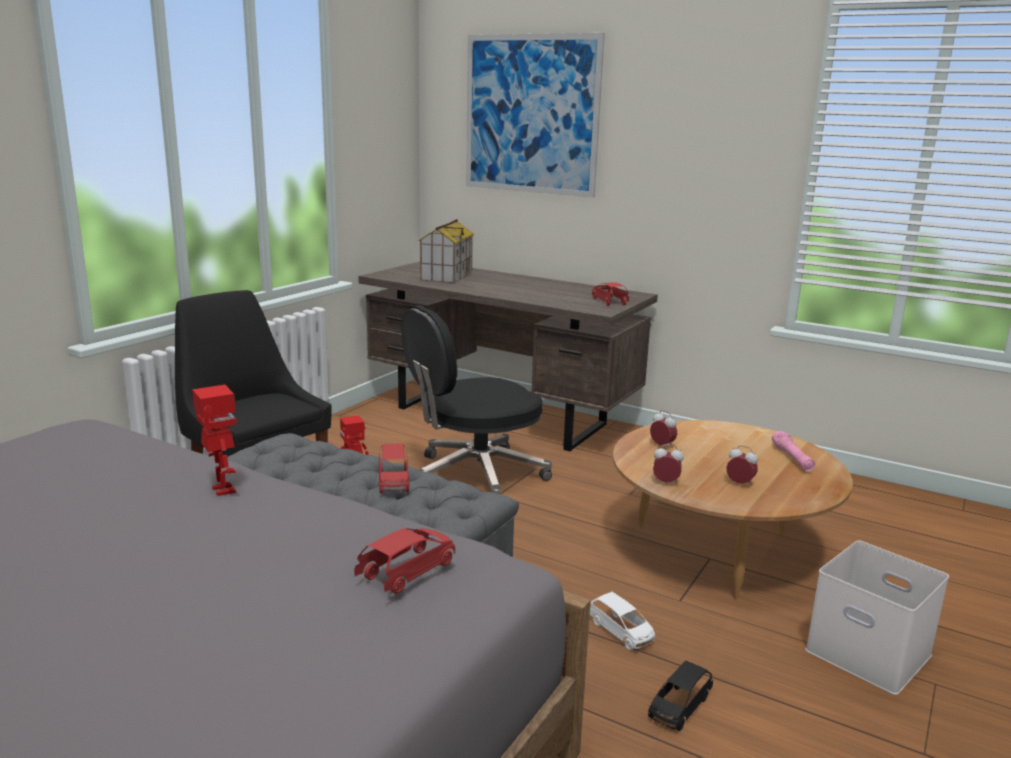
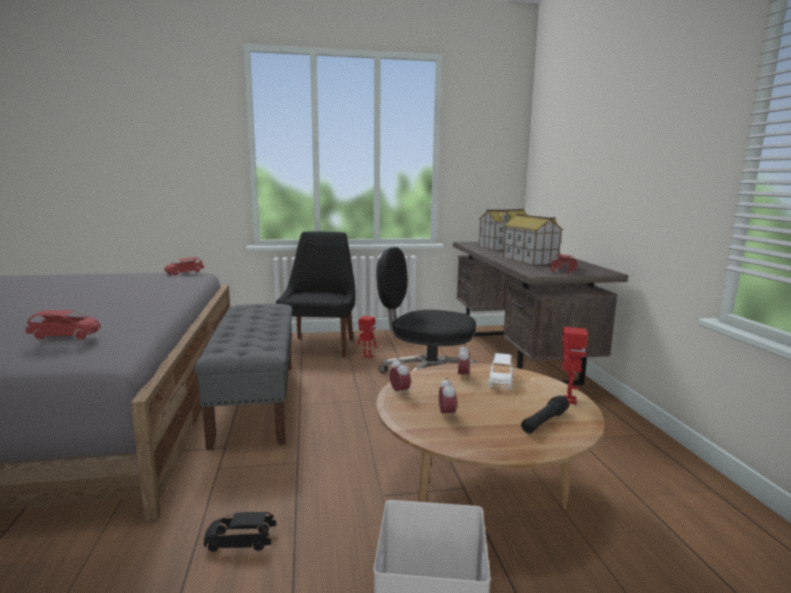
camera: 50 degrees right, 5 degrees down
toy robot [192,385,237,496] -> toy robot moved to [562,327,588,405]
red toy car [379,444,409,493] -> red toy car moved to [165,257,204,276]
picture [466,33,605,198] -> none
white toy car [590,592,655,650] -> white toy car moved to [489,353,513,390]
pink flashlight [772,431,815,471] -> black flashlight [521,395,570,433]
none -> toy house [503,214,563,266]

